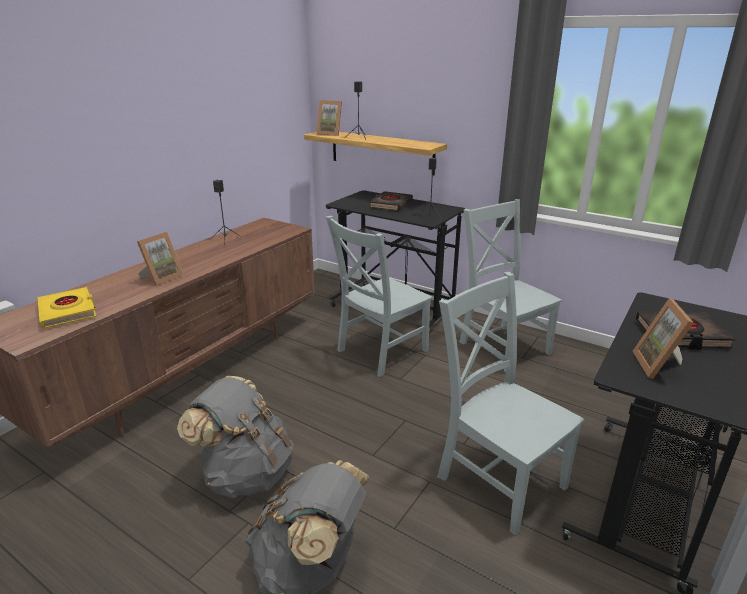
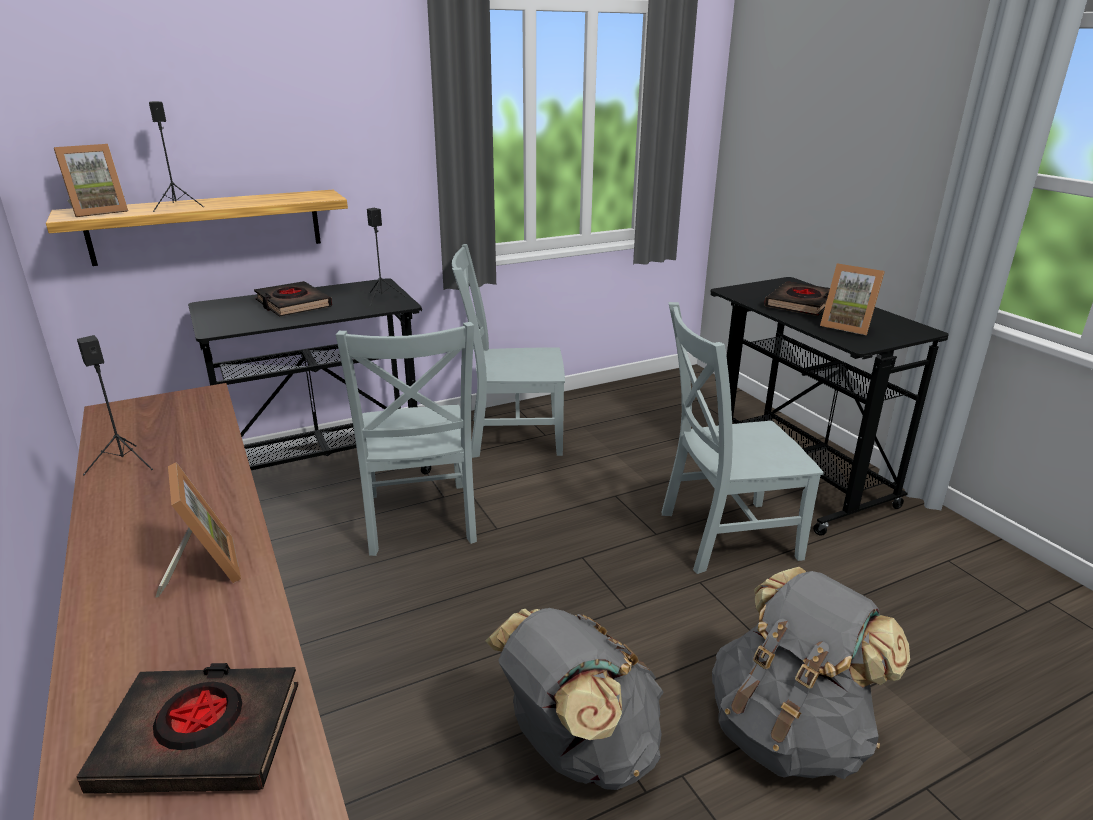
camera: 60 degrees left, 0 degrees up
yellow book [37,287,97,329] -> black book [77,663,299,794]

